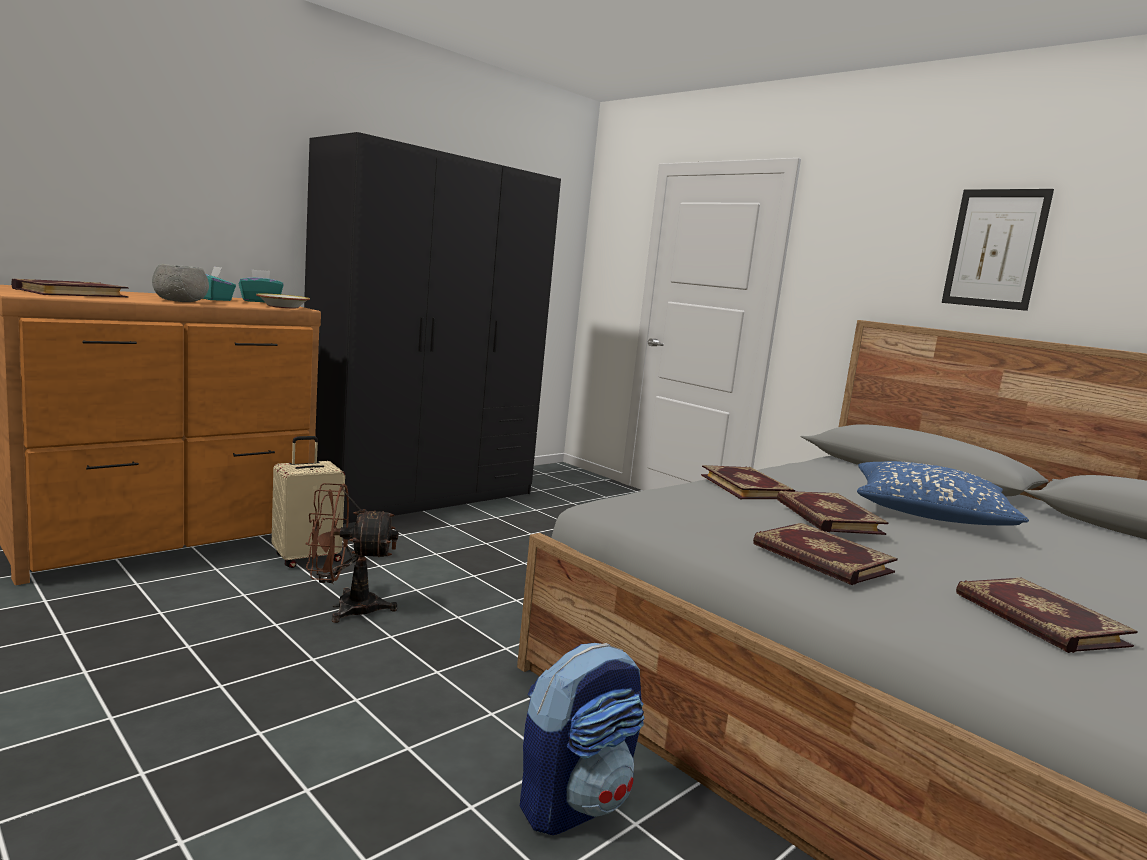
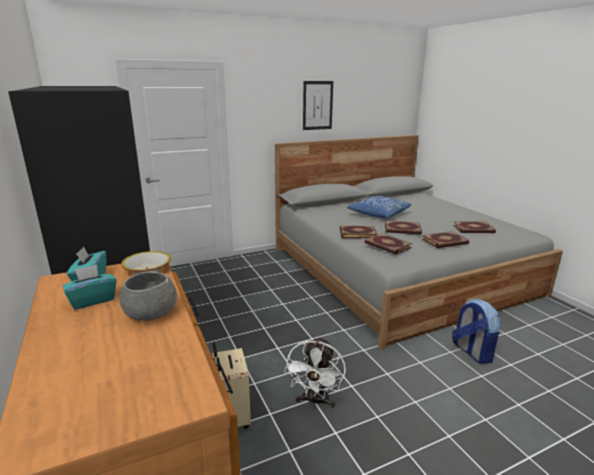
camera: 70 degrees left, 10 degrees up
book [11,279,129,297] -> book moved to [364,233,412,254]
brown fan [306,483,399,623] -> white fan [284,337,346,408]

